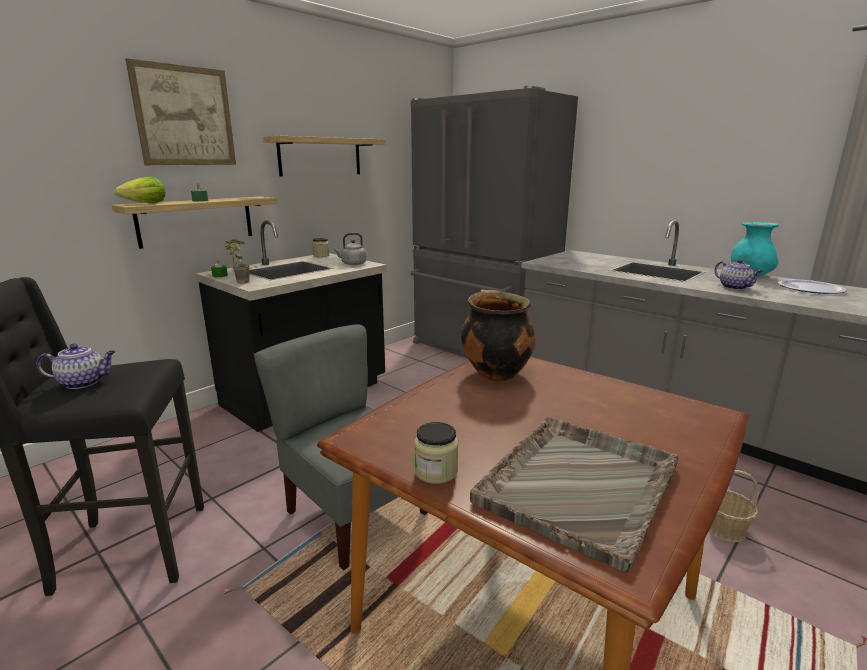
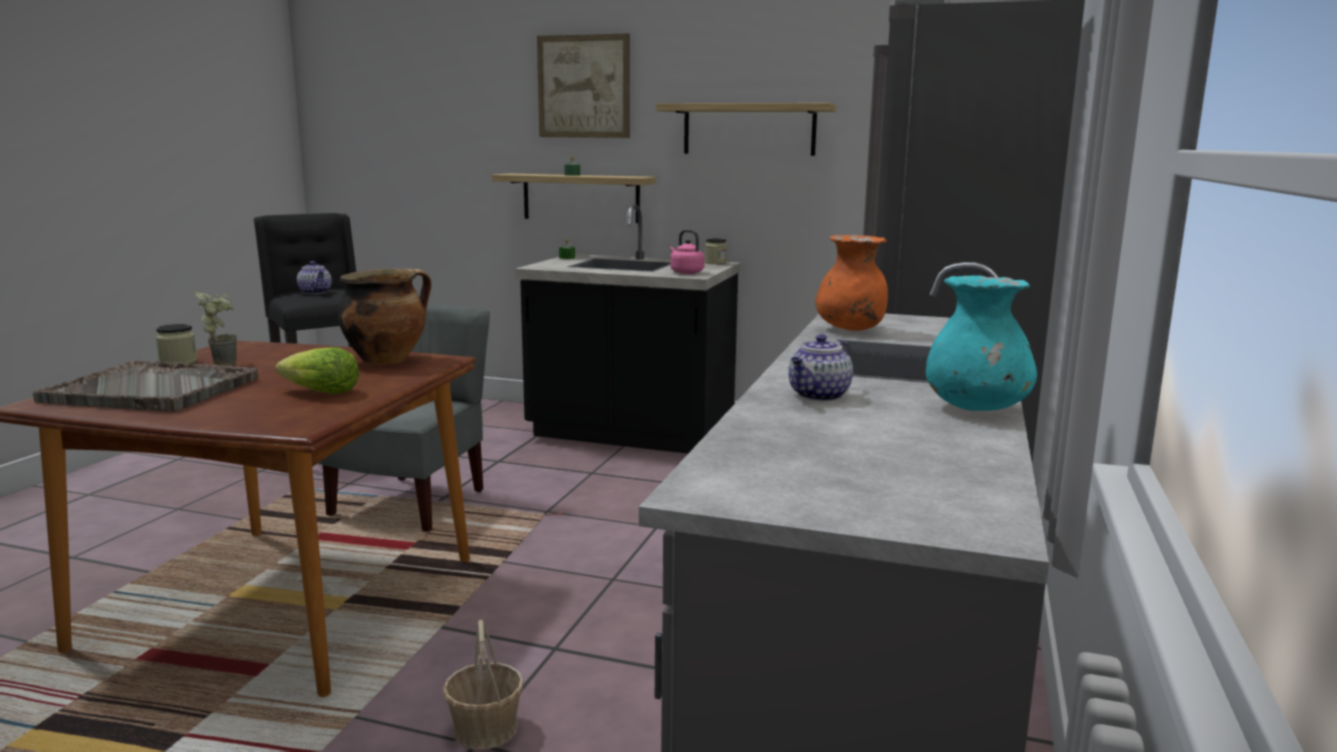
camera: 65 degrees right, 5 degrees down
lettuce [114,176,166,203] -> lettuce moved to [275,347,359,394]
potted plant [224,239,250,284] -> potted plant moved to [194,291,237,366]
grey kettle [333,233,367,265] -> pink kettle [670,230,705,274]
plate [778,279,847,294] -> none
none -> orange vase [815,235,888,331]

